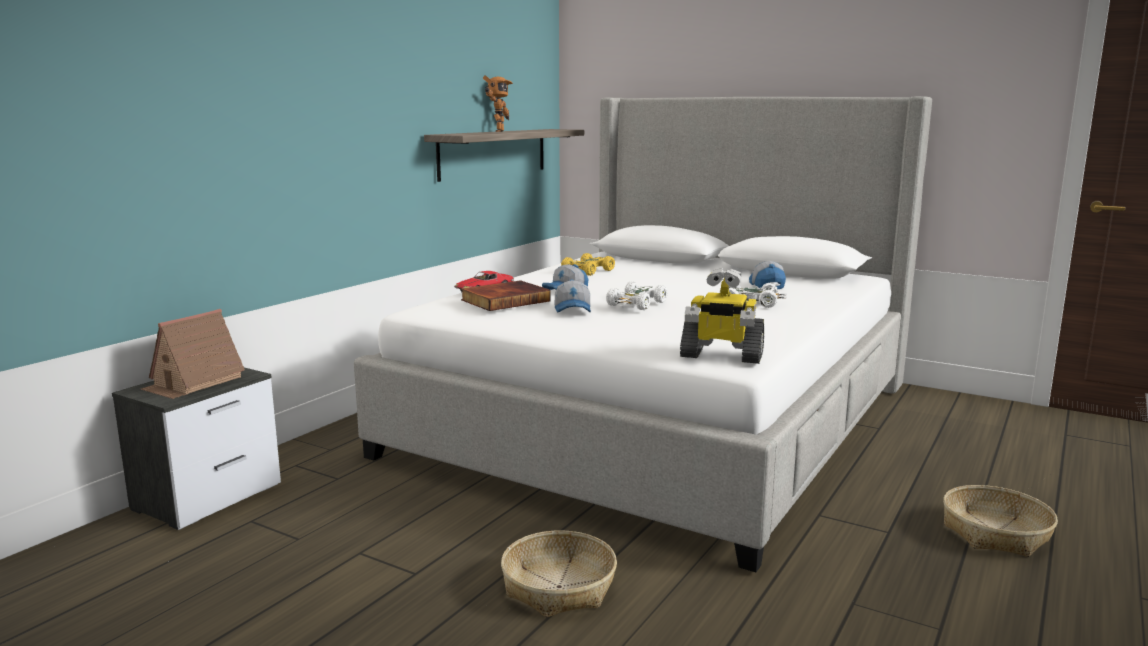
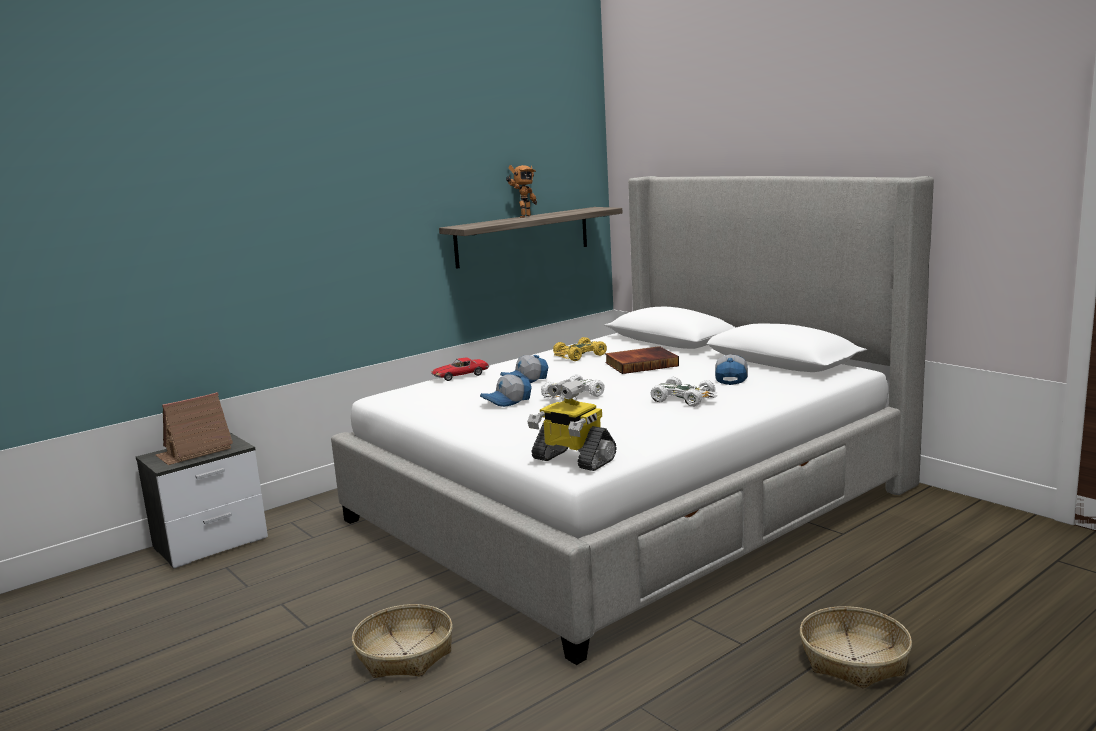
camera: 20 degrees right, 0 degrees up
book [461,280,551,311] -> book moved to [605,346,679,374]
cap [555,280,591,313] -> cap turned 45 degrees clockwise [480,374,532,407]

